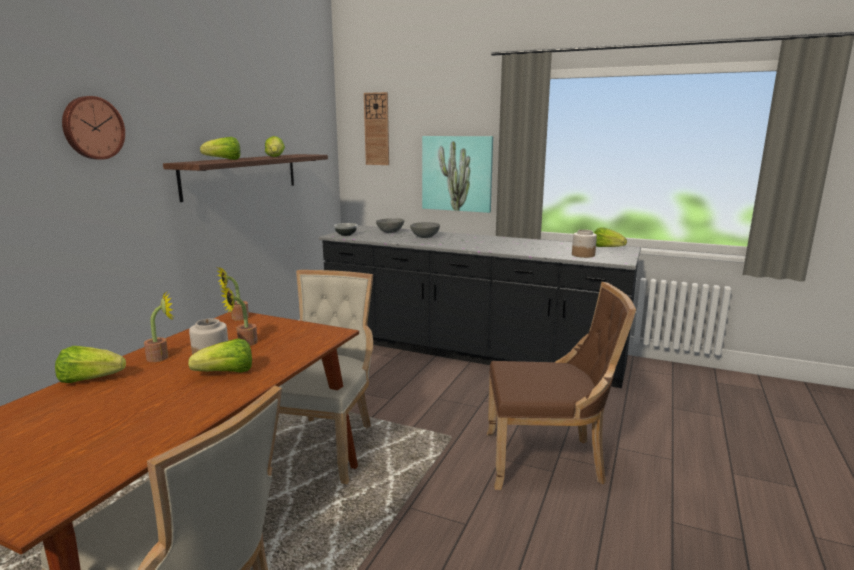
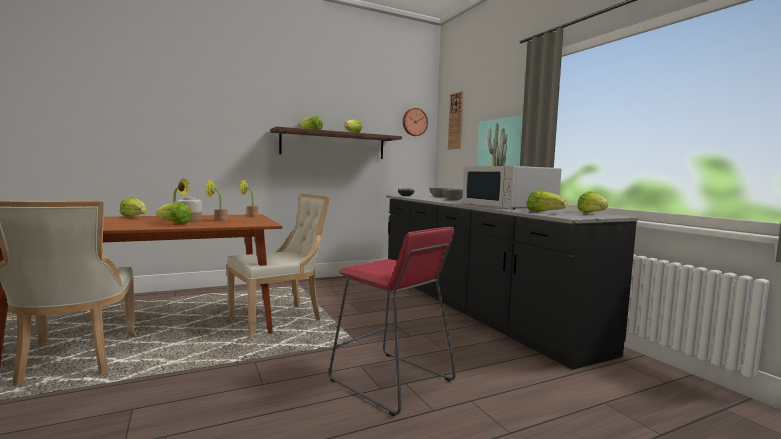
camera: 40 degrees right, 10 degrees down
wall clock [62,96,125,160] -> wall clock moved to [403,108,428,136]
brown chair [487,282,636,490] -> red stool [329,227,456,416]
jar [572,230,597,258] -> lettuce [527,190,567,212]
none -> white microwave [462,166,561,210]

